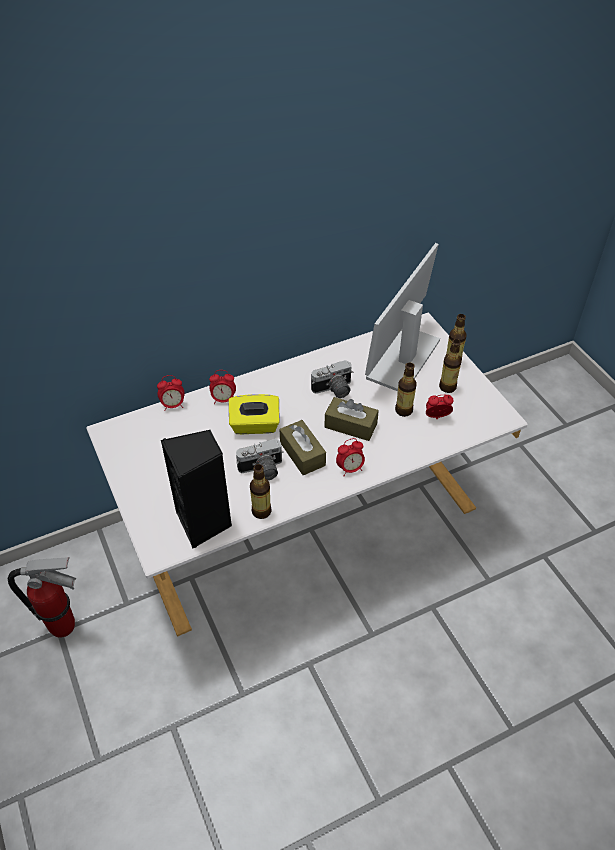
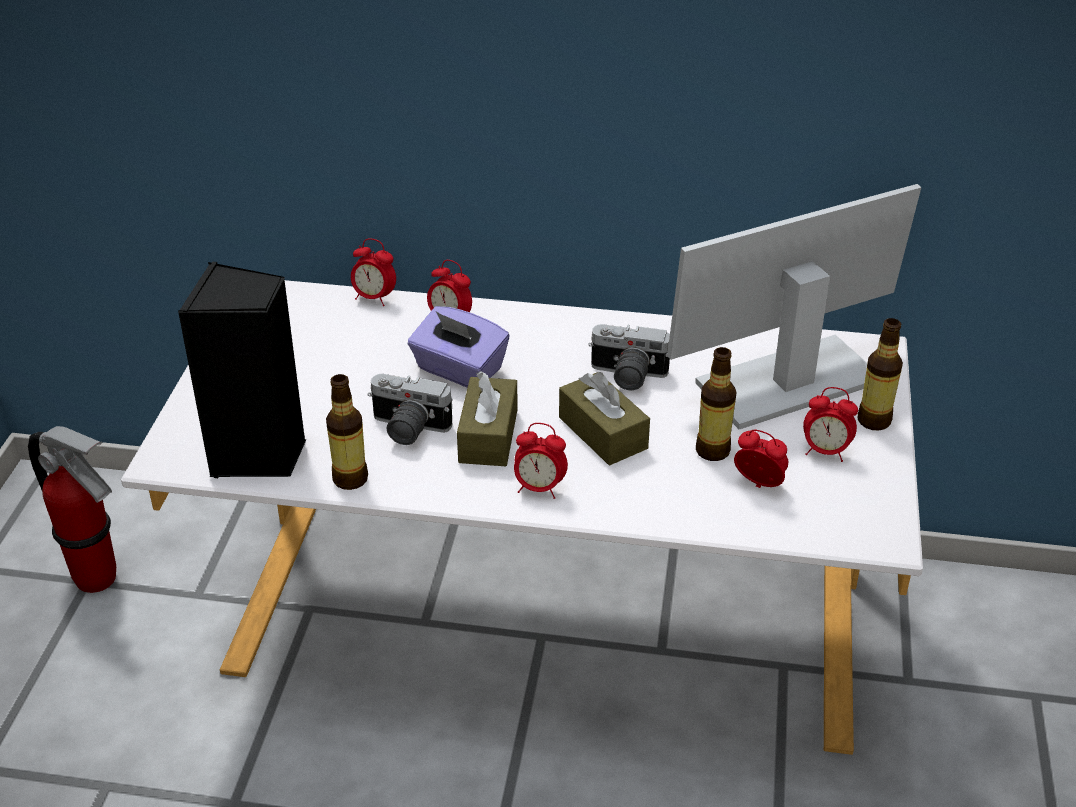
camera: 35 degrees right, 10 degrees down
yellow tissue box [229,394,280,434] -> purple tissue box [408,306,510,388]
bottle [439,339,462,393] -> alarm clock [803,387,858,462]

